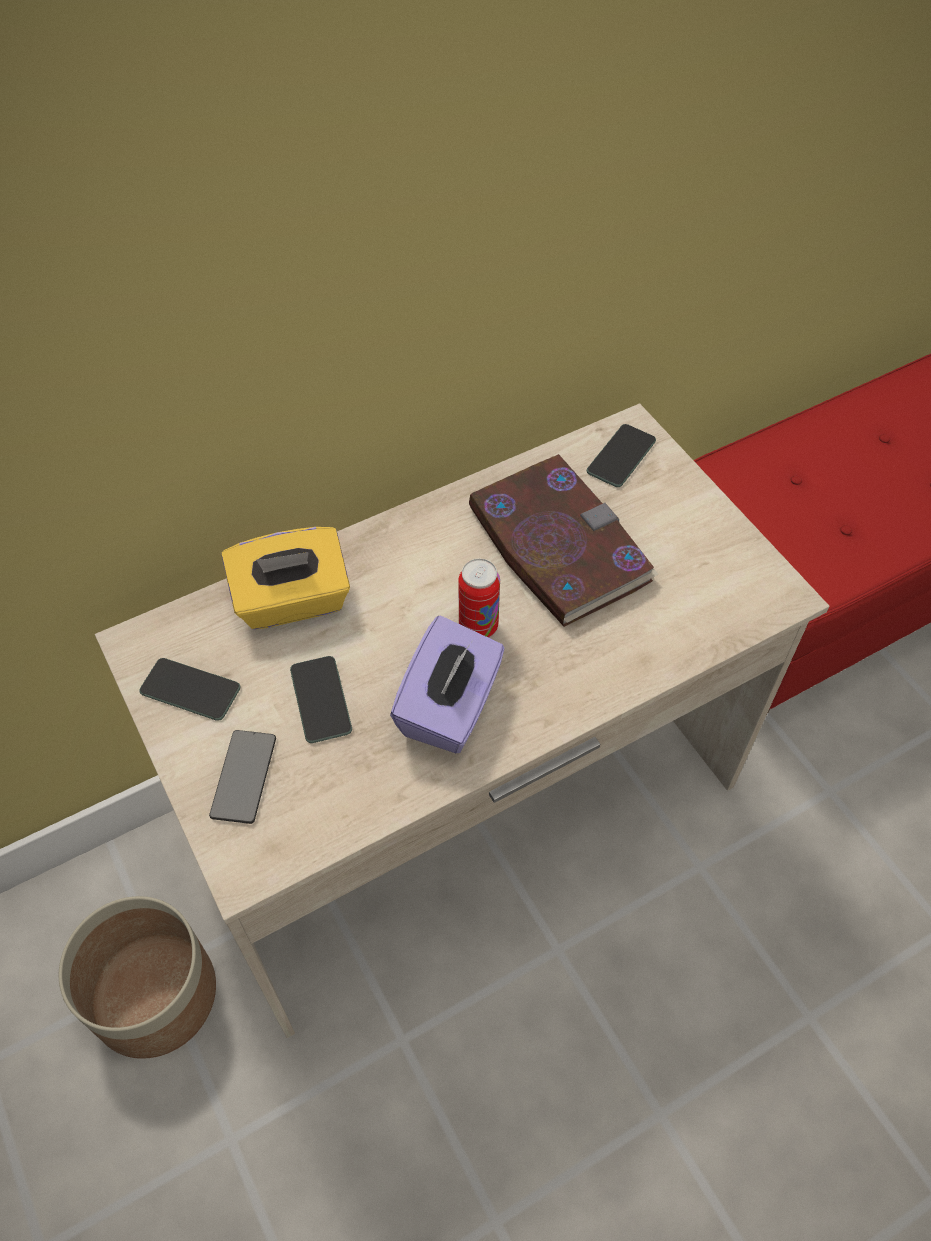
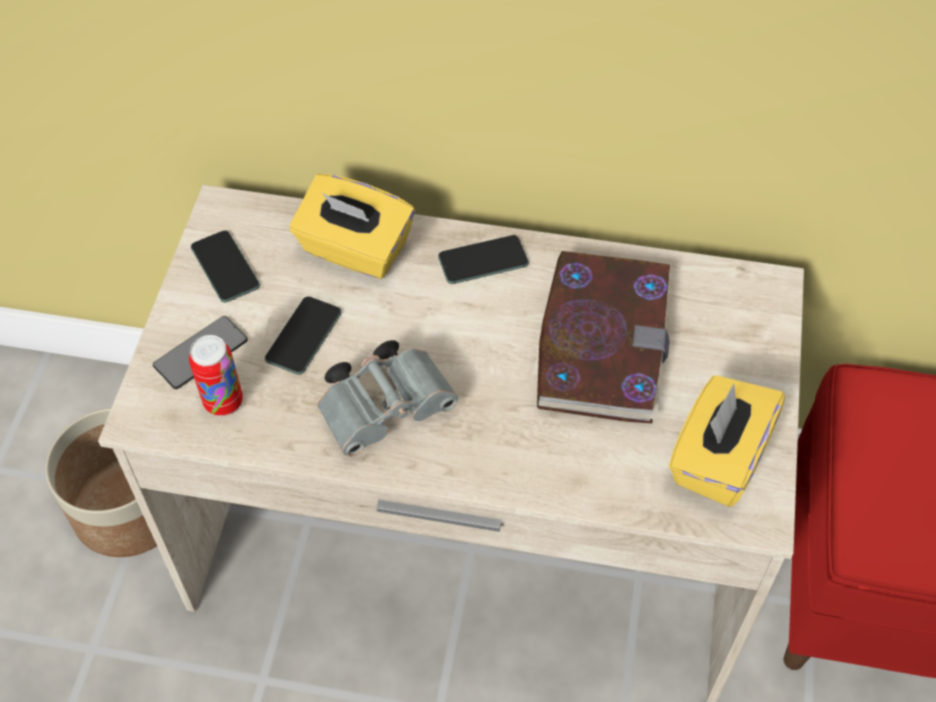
camera: 40 degrees right, 0 degrees up
purple tissue box [390,615,505,753] -> grey binoculars [317,340,458,457]
can [458,559,500,638] -> can moved to [189,335,243,416]
phone [587,424,656,487] -> phone moved to [438,235,529,284]
none -> yellow tissue box [669,375,785,507]

